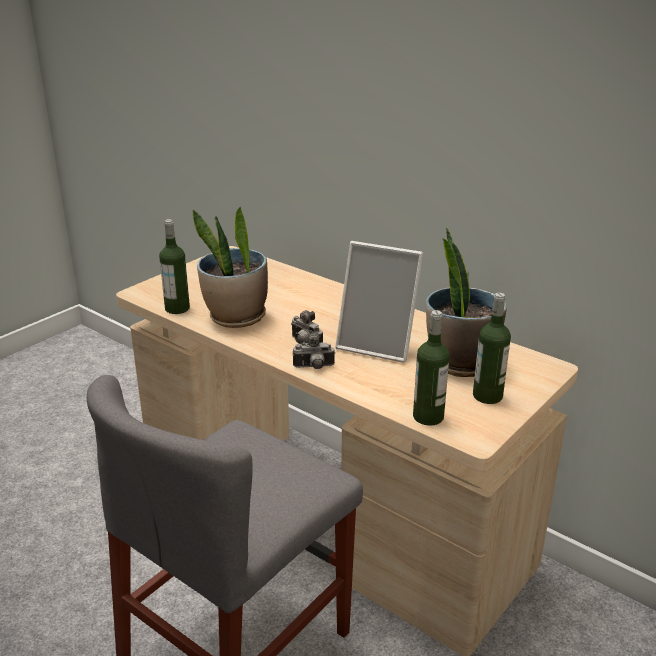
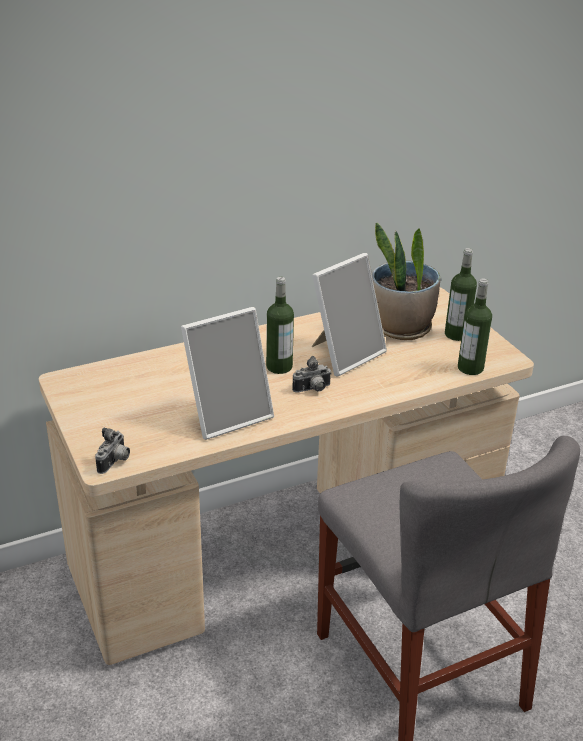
camera: 65 degrees left, 5 degrees up
bottle [159,219,190,314] -> bottle moved to [266,277,294,374]
potted plant [193,207,268,328] -> picture frame [181,307,274,440]
camera [293,332,335,369] -> camera moved to [95,427,130,474]

